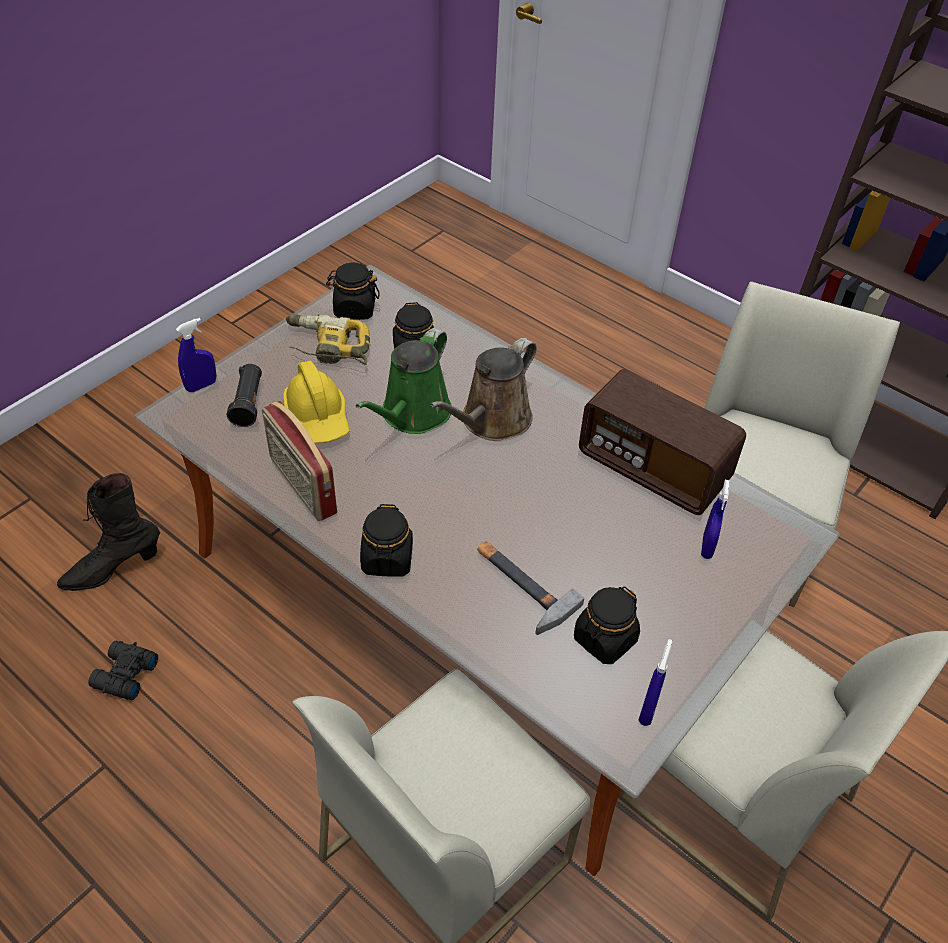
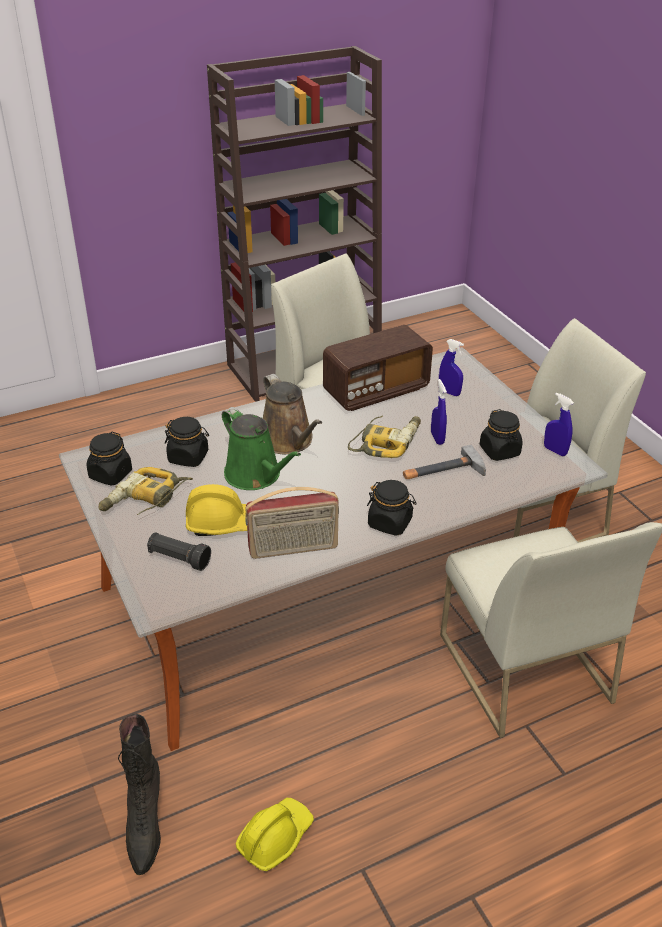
camera: 65 degrees left, 10 degrees down
black binoculars [88,641,158,700] -> yellow hard hat [235,798,314,871]
blue spray bottle [176,318,216,392] -> blue spray bottle moved to [431,379,447,445]
none -> power drill [348,415,421,458]

